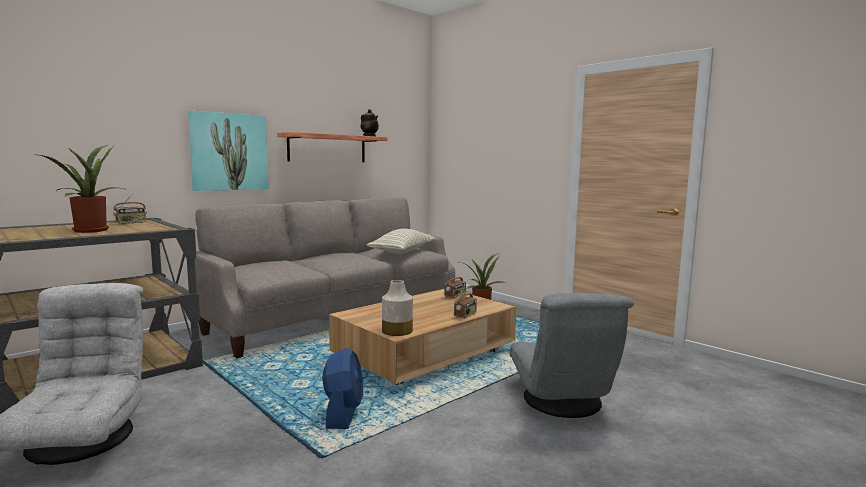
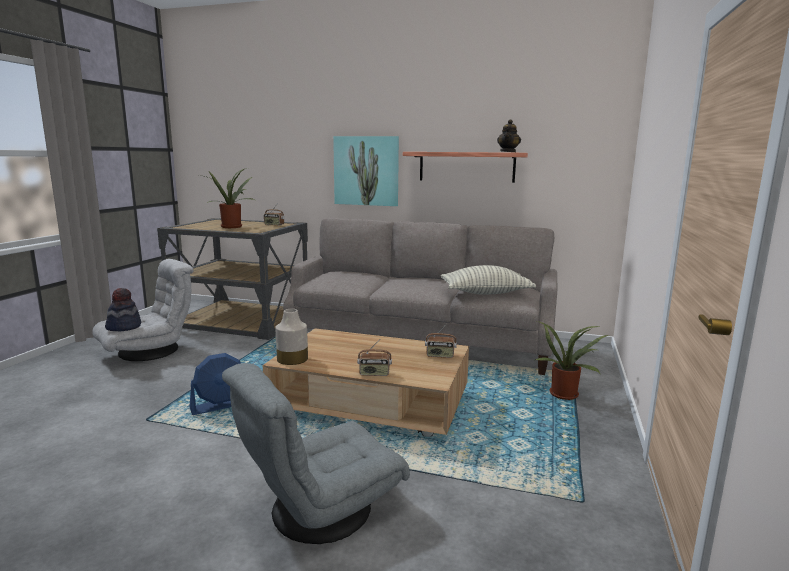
camera: 60 degrees right, 5 degrees up
none -> hat [105,288,141,332]

